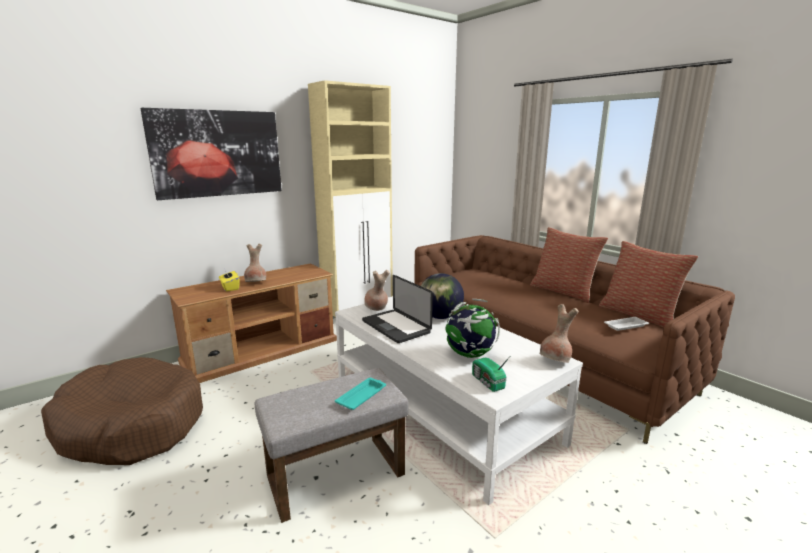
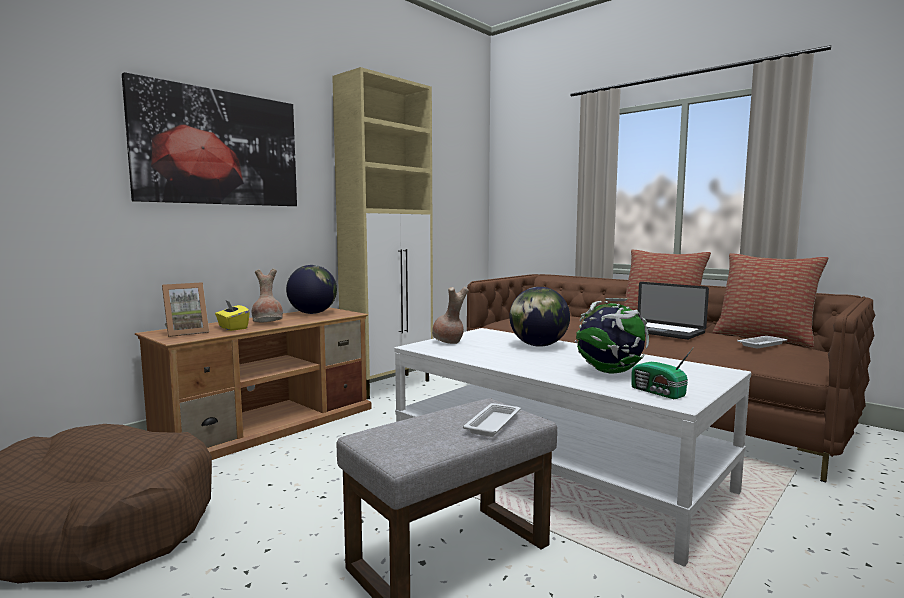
camera: 10 degrees left, 10 degrees down
turquoise tray [335,378,386,410] -> white tray [463,403,521,437]
laptop [362,275,433,343] -> laptop moved to [637,282,709,340]
brown vase [540,304,579,363] -> none
none -> picture frame [162,282,209,337]
none -> globe [286,265,337,314]

